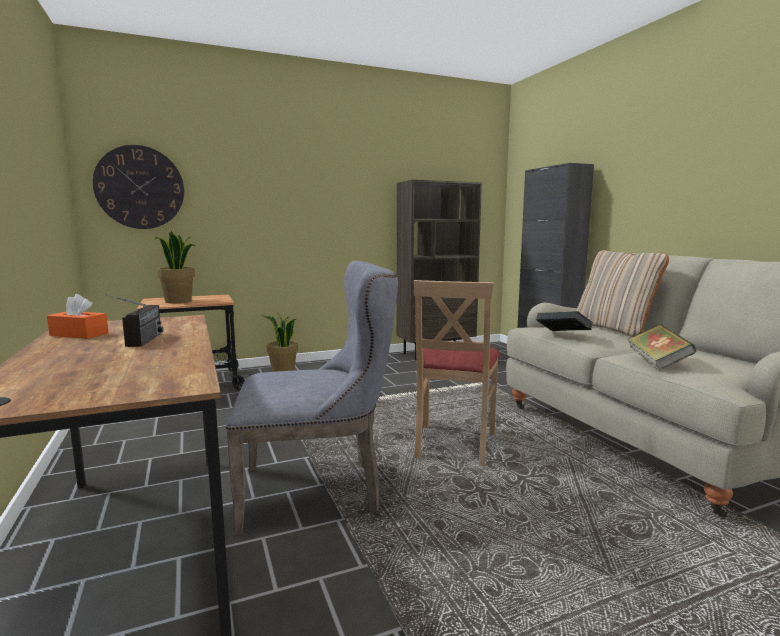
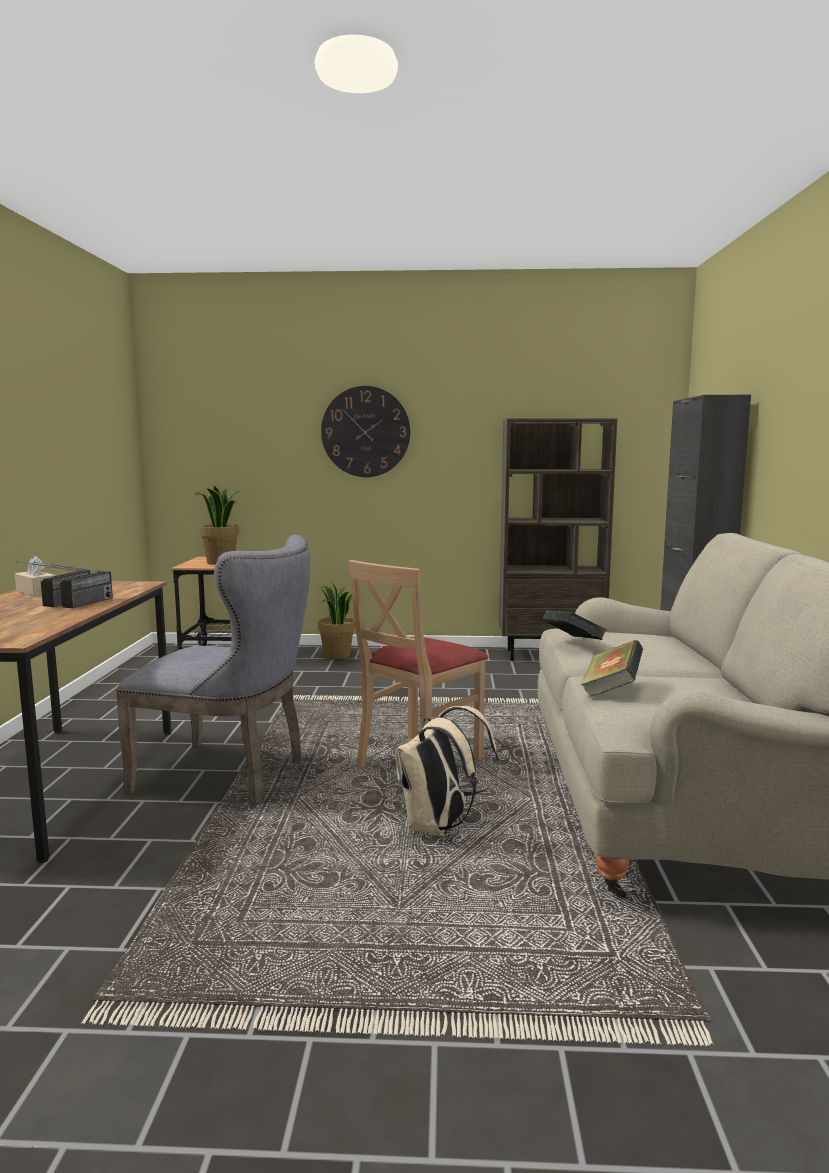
camera: 25 degrees right, 0 degrees up
orange tissue box [47,294,108,339] -> beige tissue box [15,556,56,596]
wall clock [93,145,184,229] -> wall clock moved to [321,386,410,477]
beige pillow [576,250,669,337] -> none
none -> radio [34,562,113,608]
none -> beige backpack [395,706,498,836]

